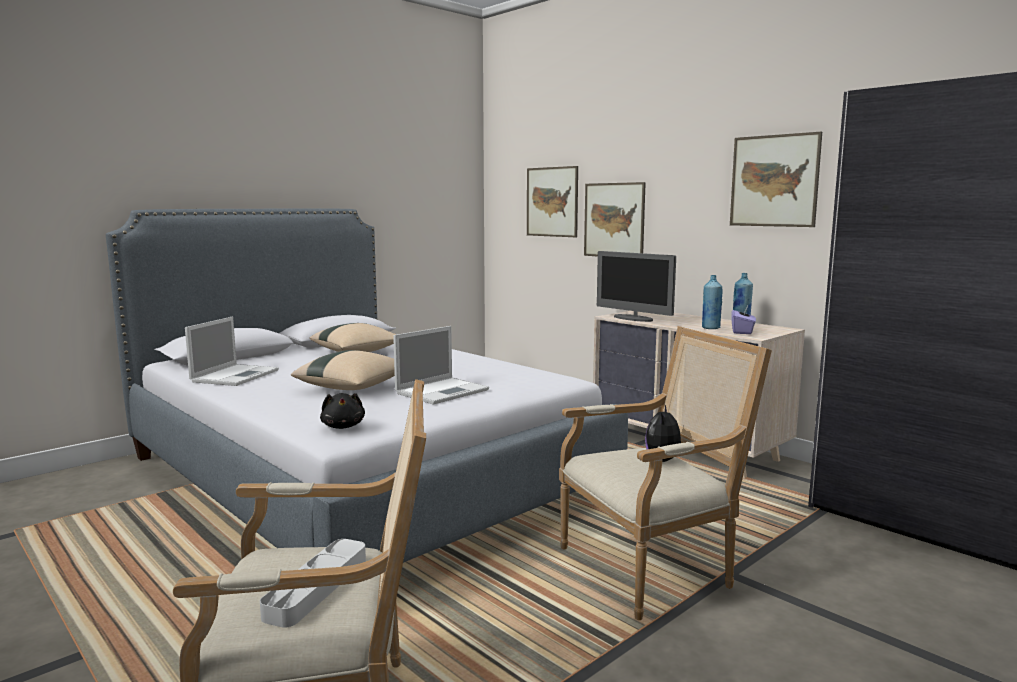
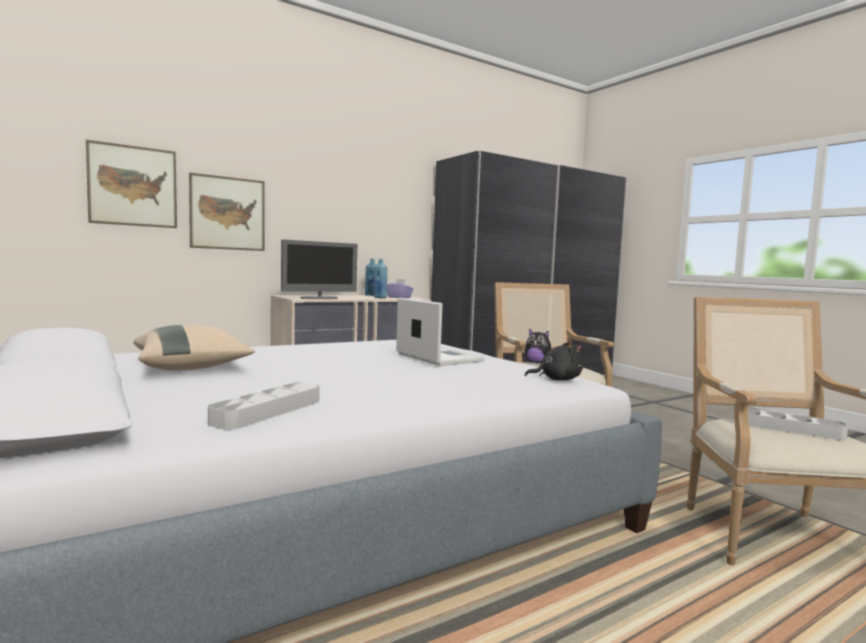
camera: 80 degrees left, 5 degrees down
laptop [185,316,279,386] -> grey tray [208,382,319,430]
beige pillow [291,350,395,390] -> none
picture [730,132,822,227] -> none

